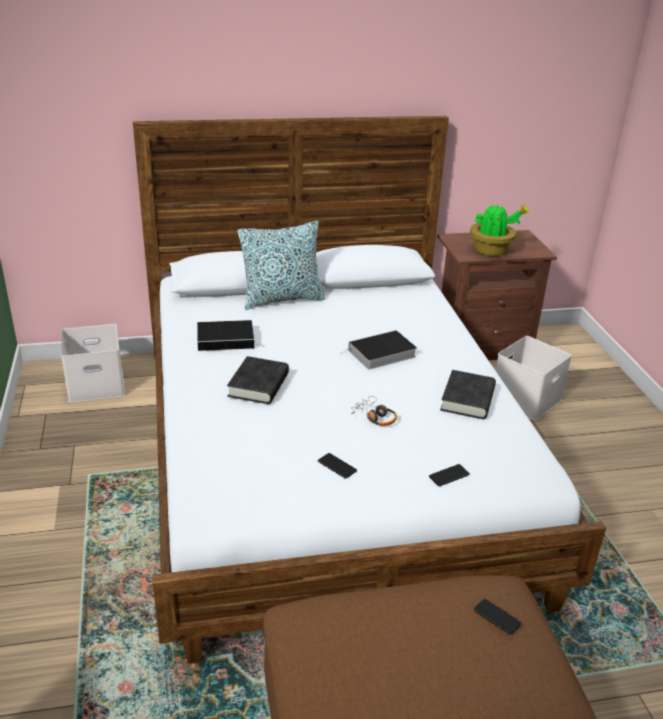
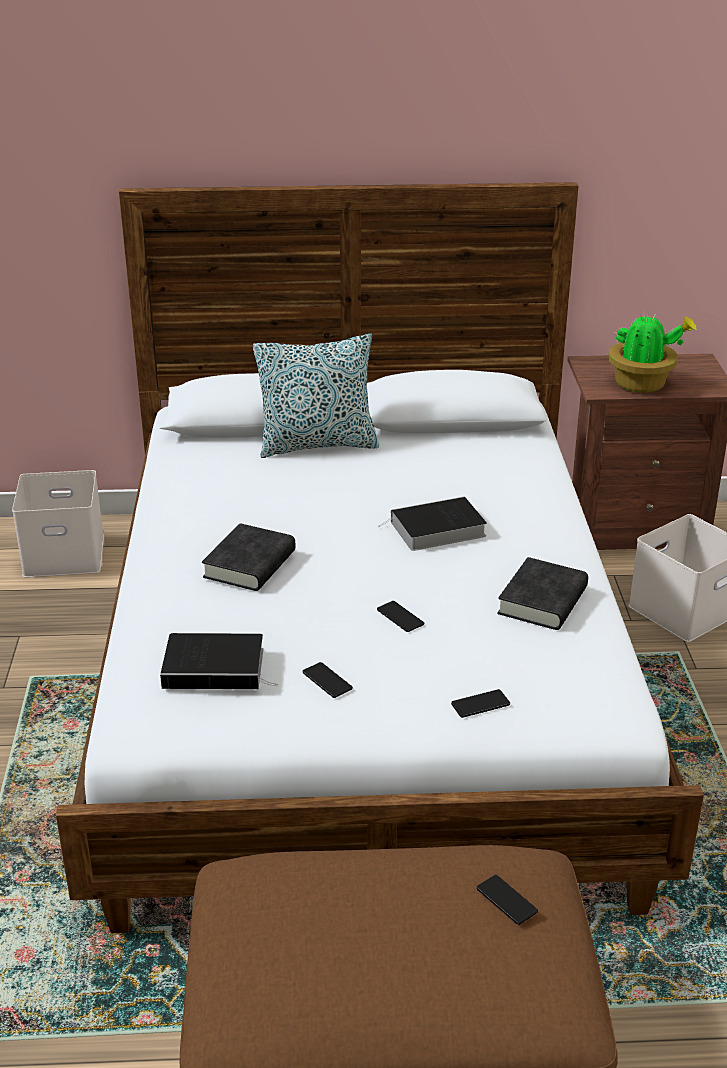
camera: 10 degrees right, 0 degrees up
book [197,320,265,351] -> book moved to [160,633,278,689]
headphones [351,396,397,426] -> phone [377,601,424,632]

